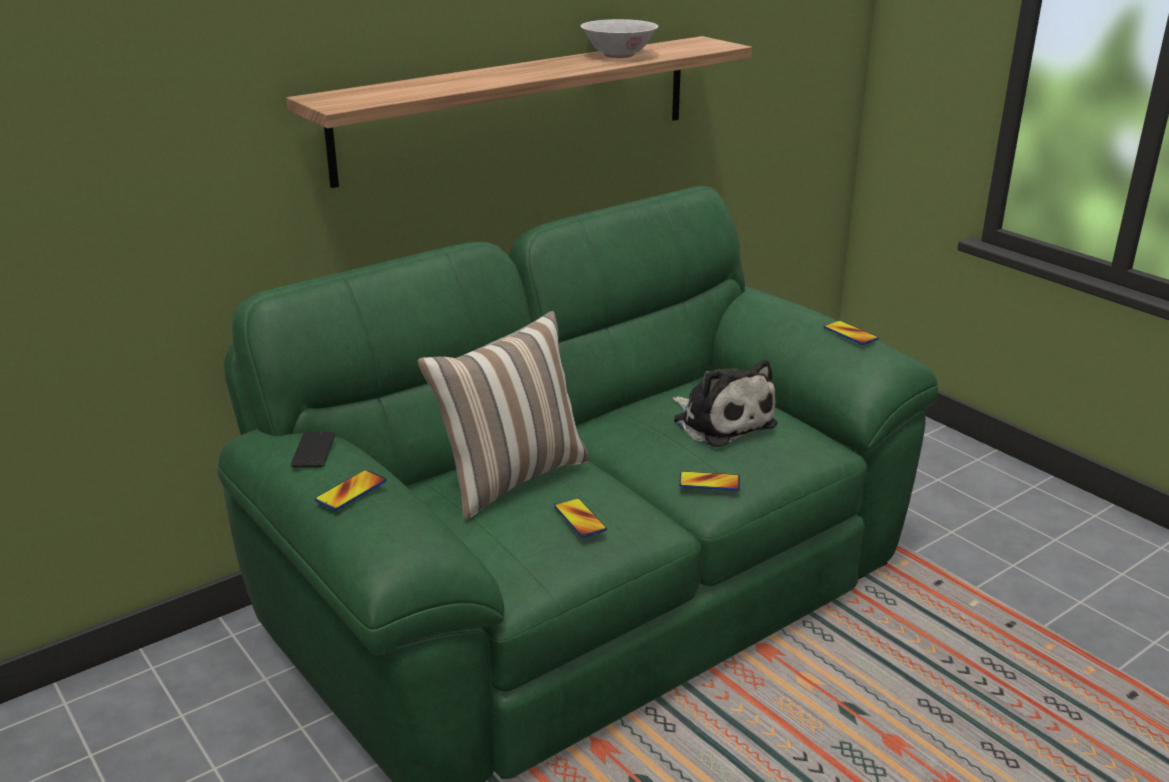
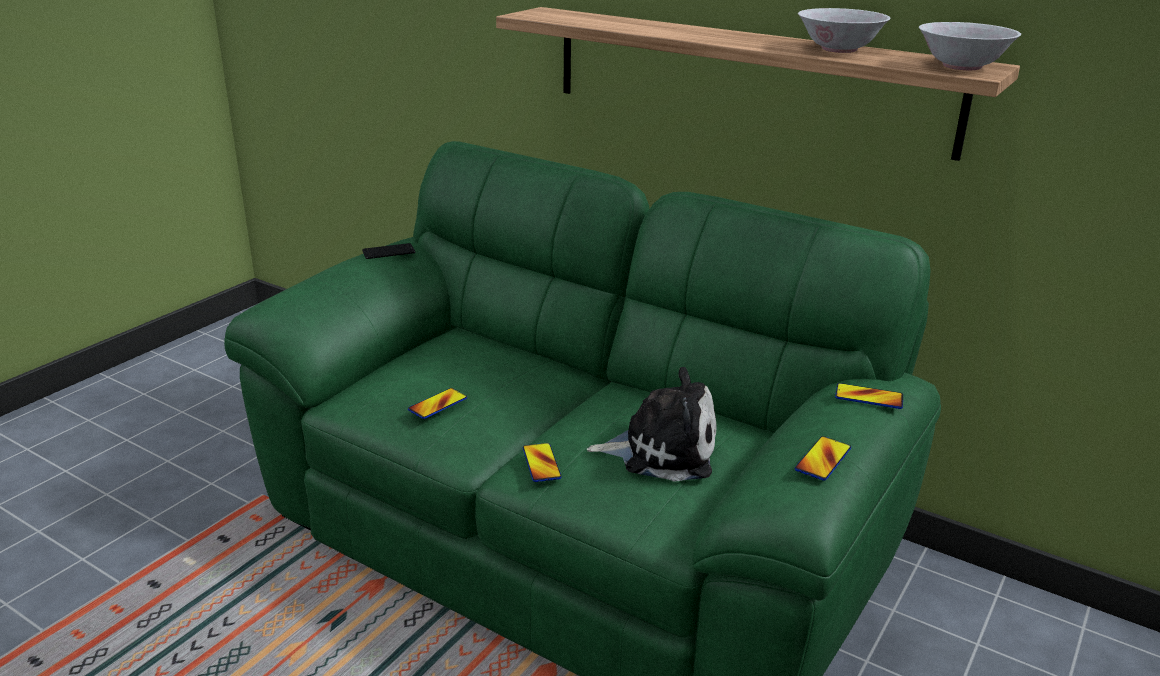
camera: 70 degrees right, 0 degrees up
phone [315,470,387,511] -> phone moved to [835,383,903,409]
pillow [418,311,589,520] -> none
plush toy [672,359,778,447] -> plush toy turned 120 degrees counterclockwise [587,367,716,482]
none -> white bowl [919,22,1021,70]

